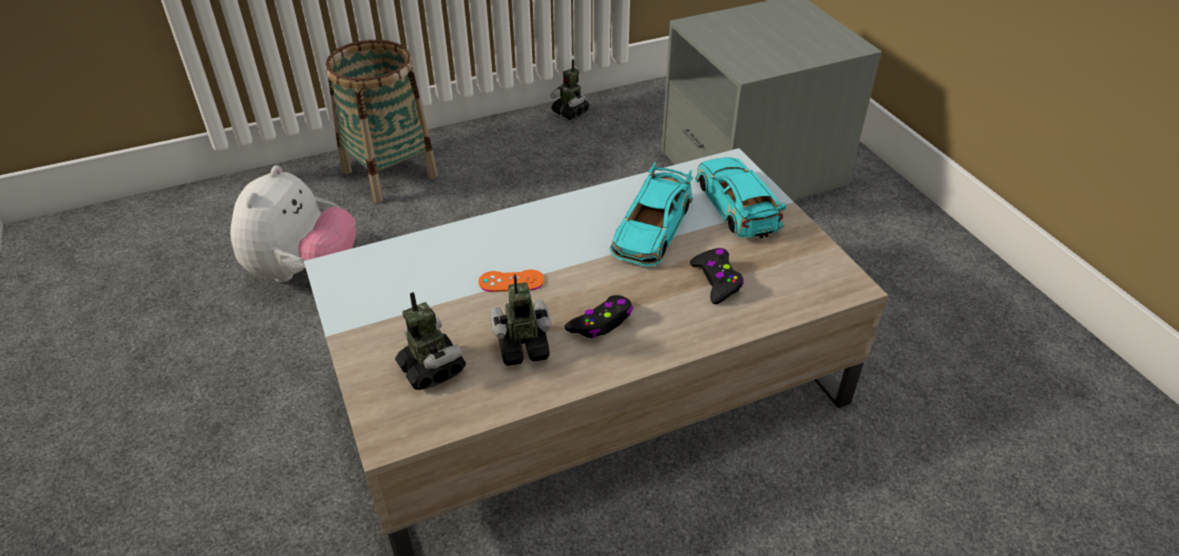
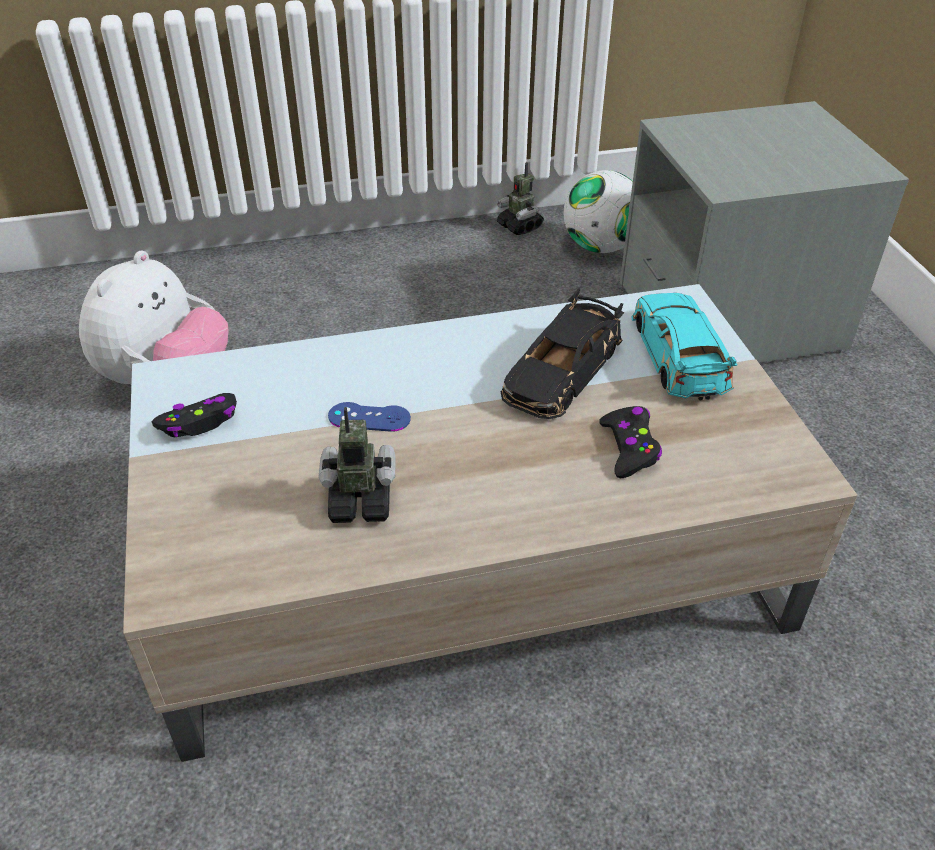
camera: 10 degrees right, 0 degrees up
basket [325,40,438,203] -> none
toy robot [395,292,466,390] -> none
orange game controller [478,269,545,292] -> blue game controller [328,402,411,432]
black game controller [564,295,633,338] -> black game controller moved to [152,393,237,437]
turquoise toy car [610,162,693,266] -> black toy car [501,288,624,419]
none -> football [564,170,633,253]

